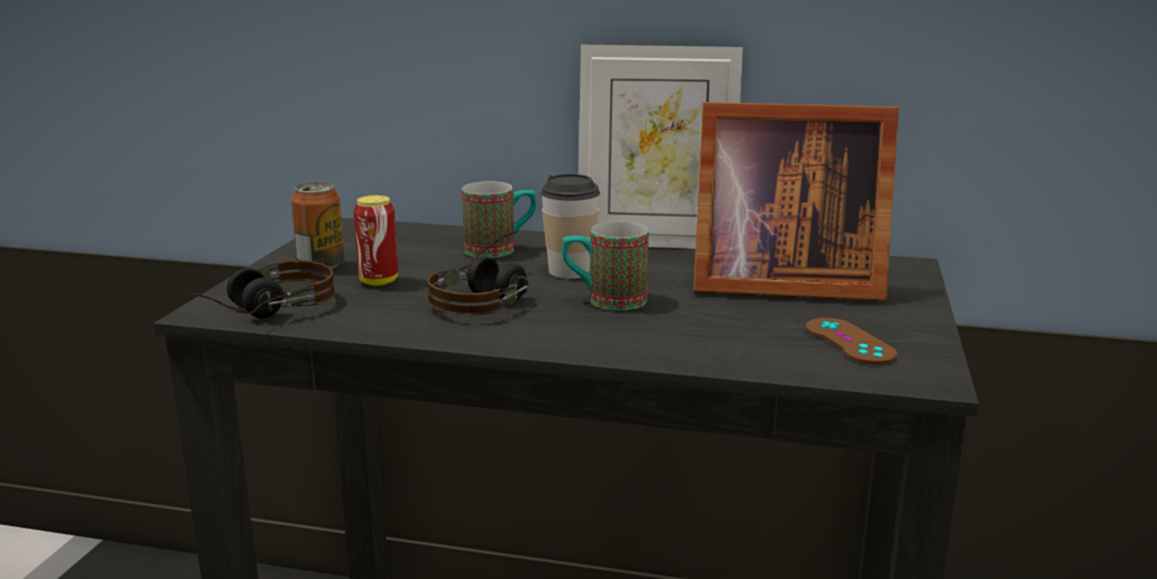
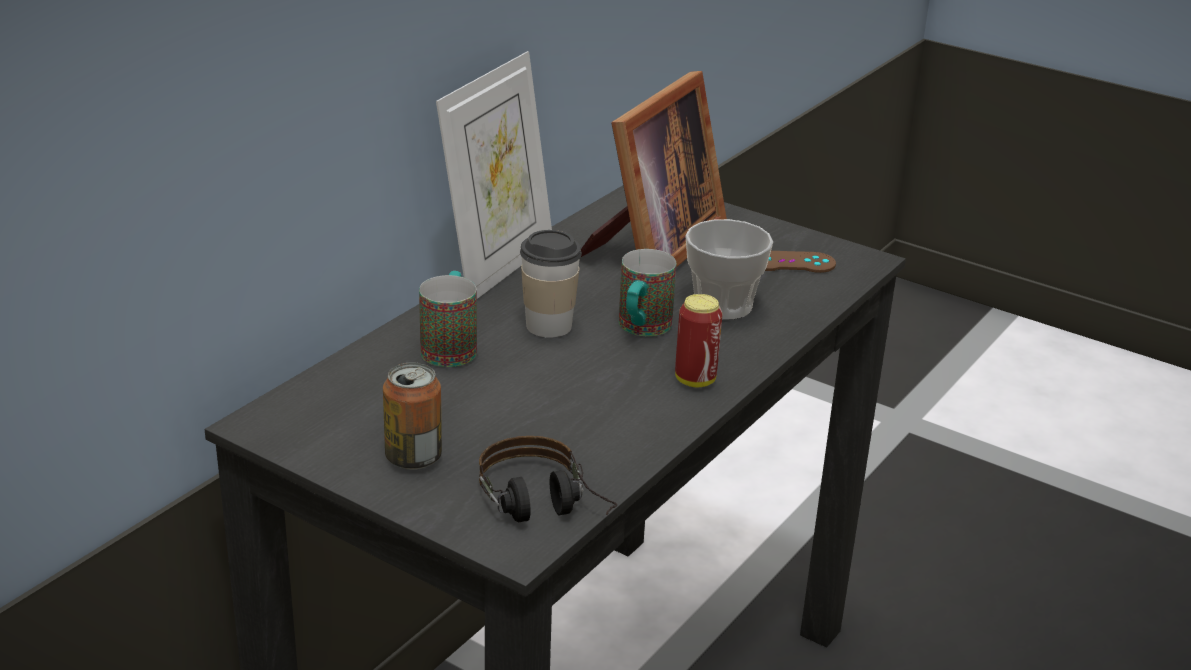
camera: 70 degrees left, 10 degrees up
can [353,195,398,286] -> can moved to [675,294,723,387]
headphones [427,231,528,315] -> none
none -> cup [685,219,773,320]

